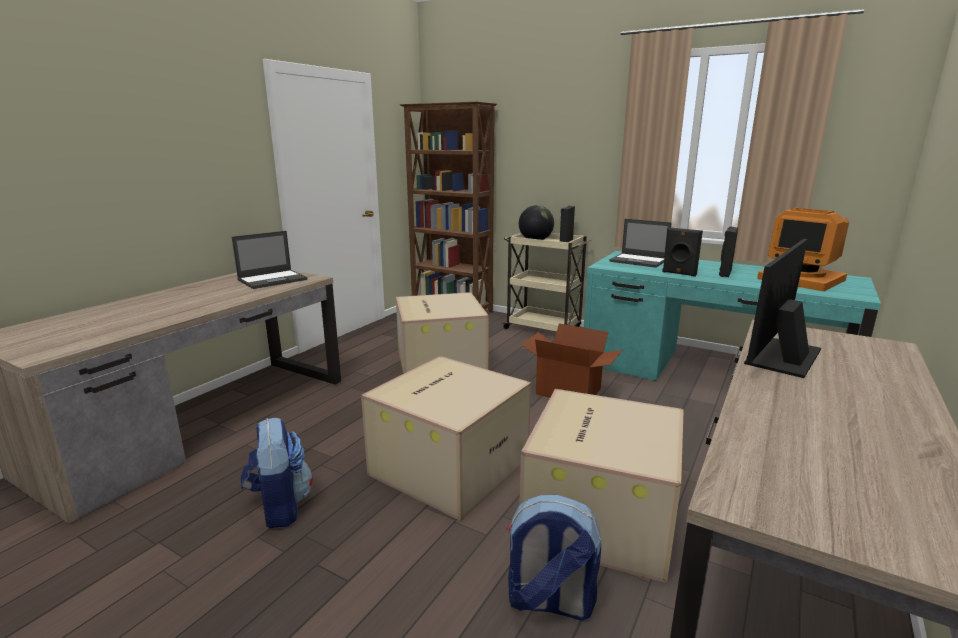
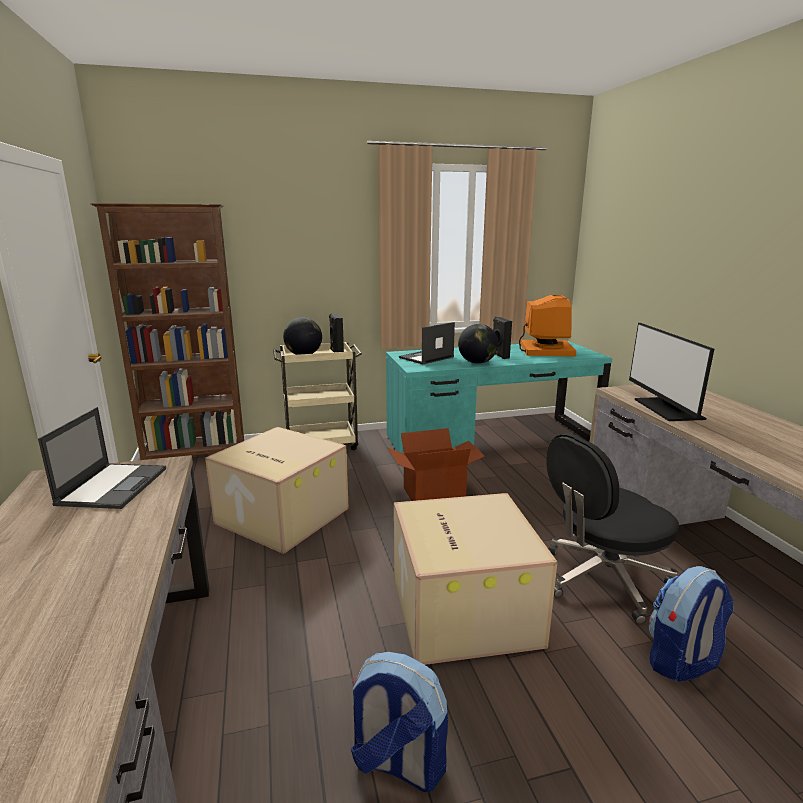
camera: 45 degrees left, 0 degrees up
cardboard box [519,389,684,583] -> black office chair [546,433,679,624]
laptop [609,219,672,268] -> laptop turned 150 degrees clockwise [399,322,455,364]
black speaker [662,227,703,277] -> globe [458,324,498,364]
monitor [757,208,849,291] -> monitor turned 90 degrees counterclockwise [519,295,576,357]

